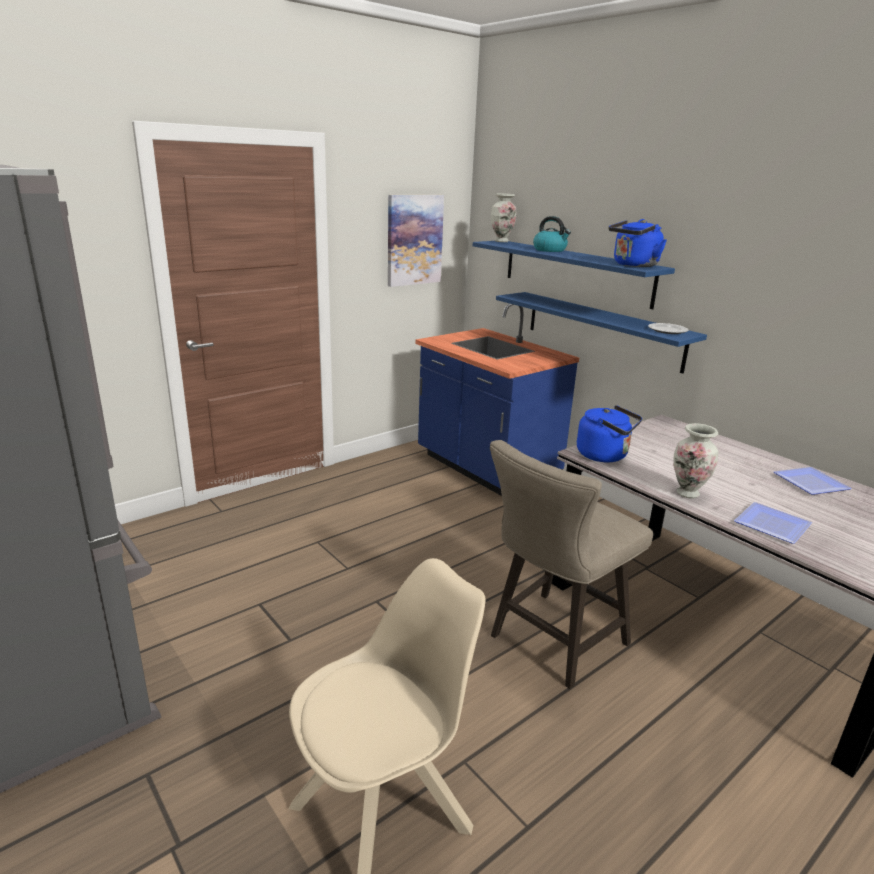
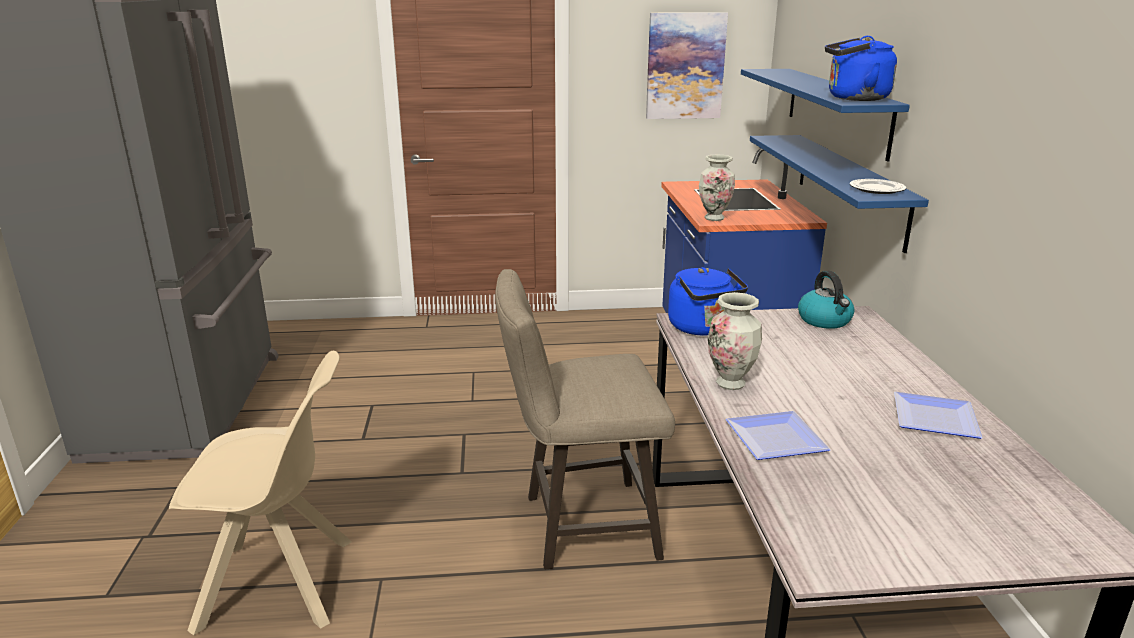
camera: 35 degrees right, 0 degrees up
vase [491,193,517,242] -> vase moved to [699,154,735,221]
kettle [533,216,571,252] -> kettle moved to [798,271,855,329]

